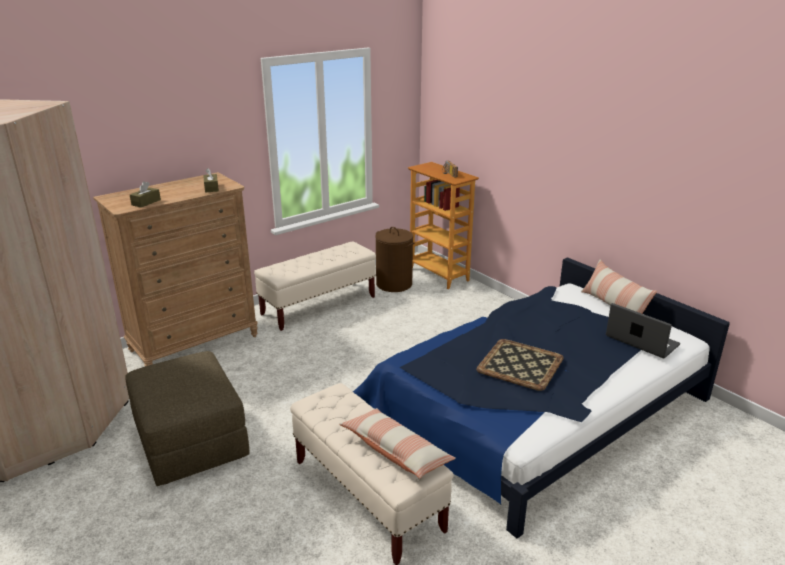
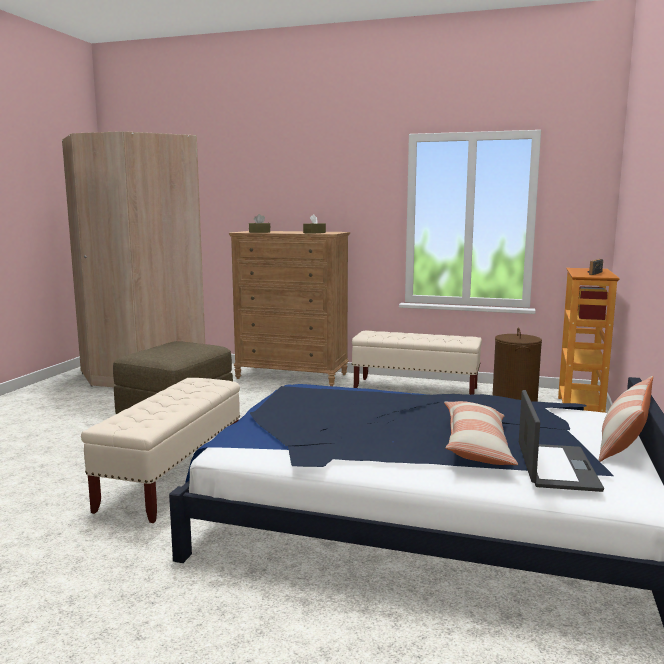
camera: 55 degrees right, 15 degrees down
pillow [339,408,456,479] -> pillow moved to [444,401,518,465]
tray [476,339,564,391] -> none

